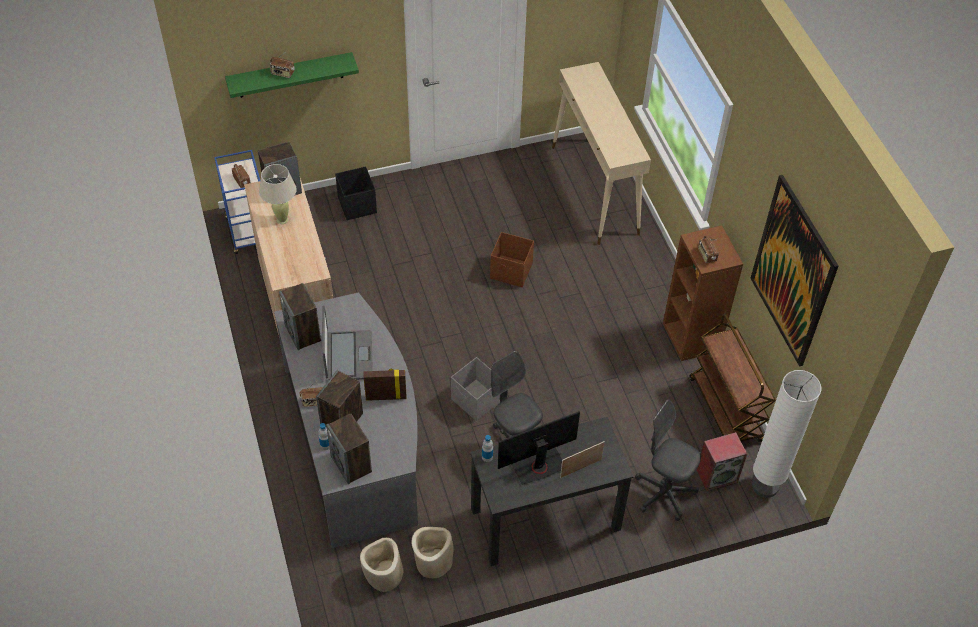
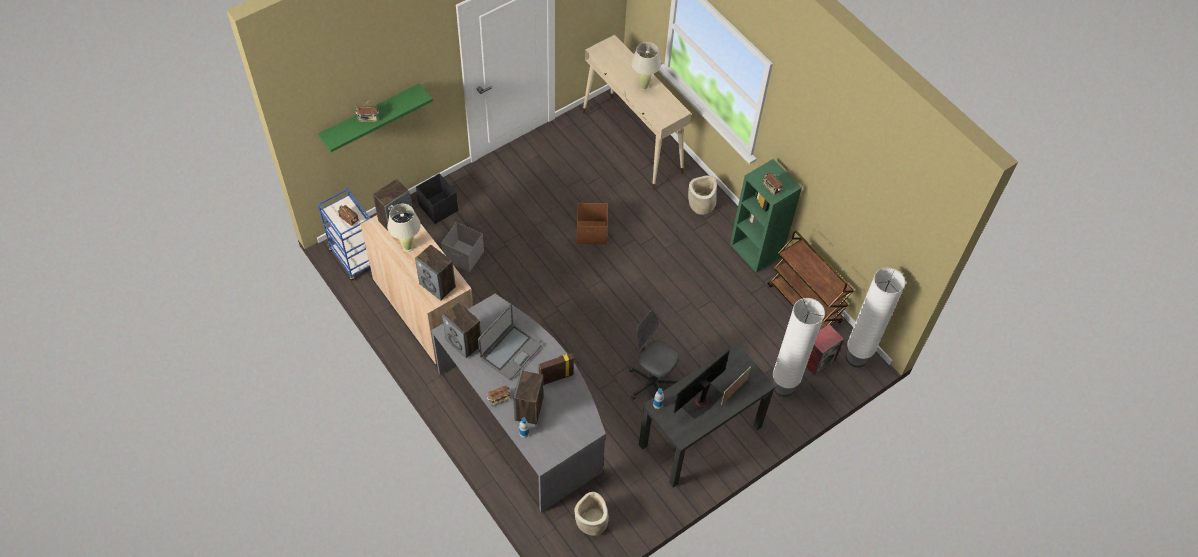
camera: 20 degrees left, 5 degrees up
laptop [322,306,373,380] -> laptop turned 60 degrees clockwise [478,305,542,380]
speaker [326,414,372,484] -> speaker moved to [415,245,456,300]
beige planter [412,527,454,578] -> beige planter moved to [688,175,717,215]
grey storage box [451,357,500,421] -> grey storage box moved to [441,222,484,272]
grey office chair [635,399,701,521] -> white floor lamp [773,298,825,397]
brown bookcase [663,226,743,361] -> green bookcase [730,159,802,273]
picture [750,175,839,367] -> none
none -> beige table lamp [631,42,661,91]

